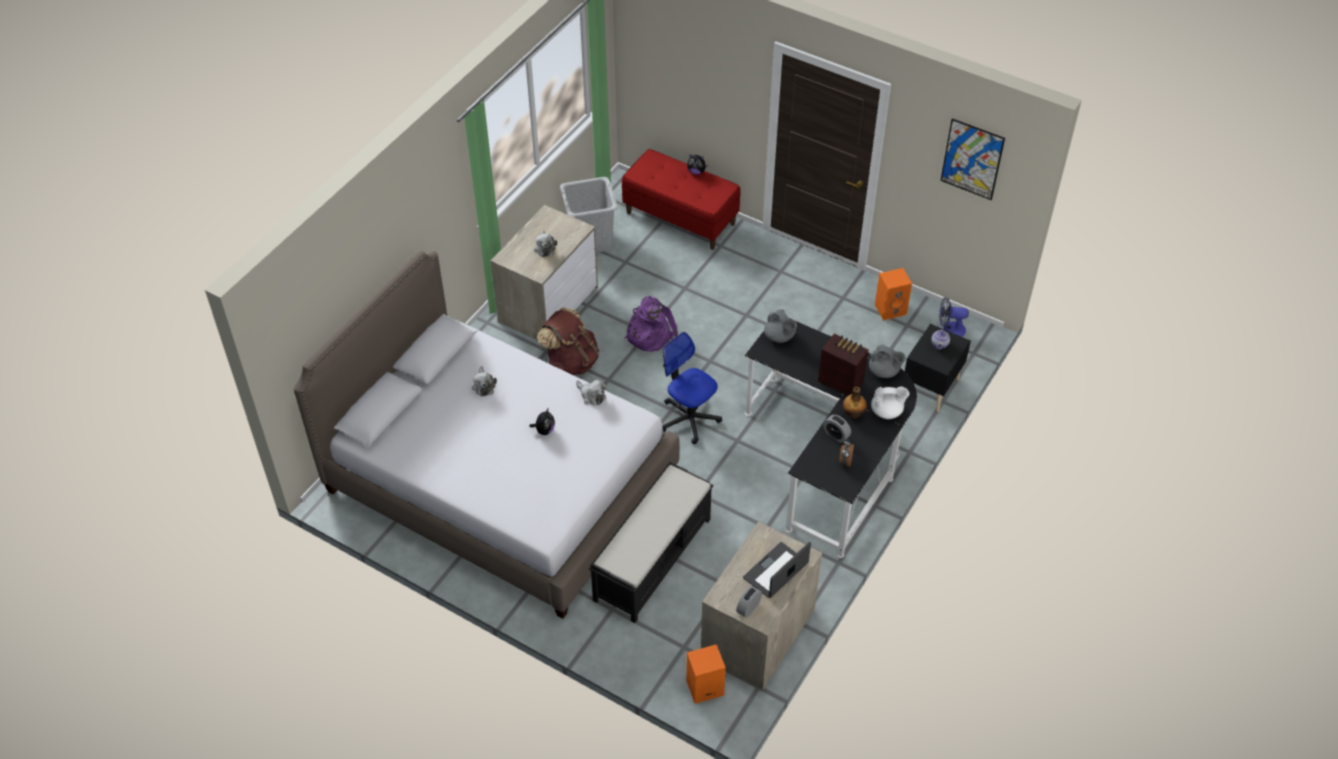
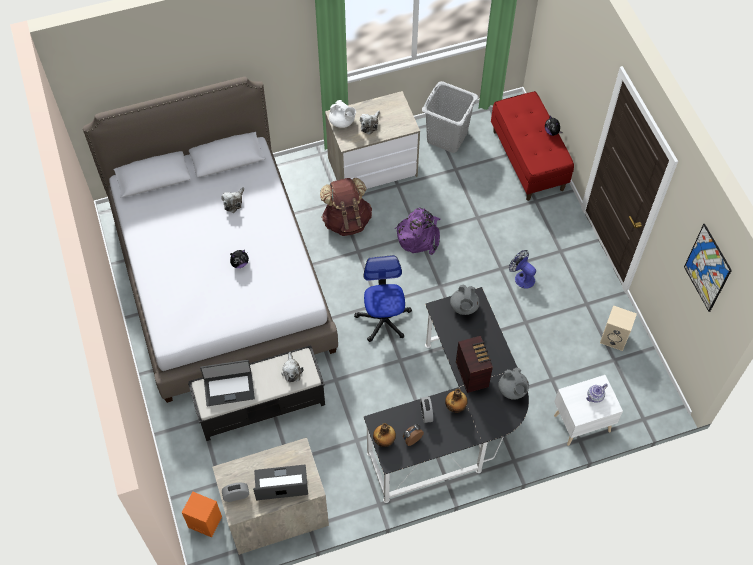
camera: 40 degrees right, 10 degrees up
plush toy [576,380,607,405] -> plush toy moved to [281,352,304,382]
white teapot [871,387,909,419] -> white teapot moved to [329,100,356,128]
orange speaker [875,268,912,320] -> beige speaker [600,305,637,351]
black nightstand [905,324,971,412] -> white nightstand [554,375,623,446]
fan [939,297,969,337] -> fan moved to [509,250,536,289]
none -> laptop [200,360,255,406]
none -> bottle [373,423,396,447]

